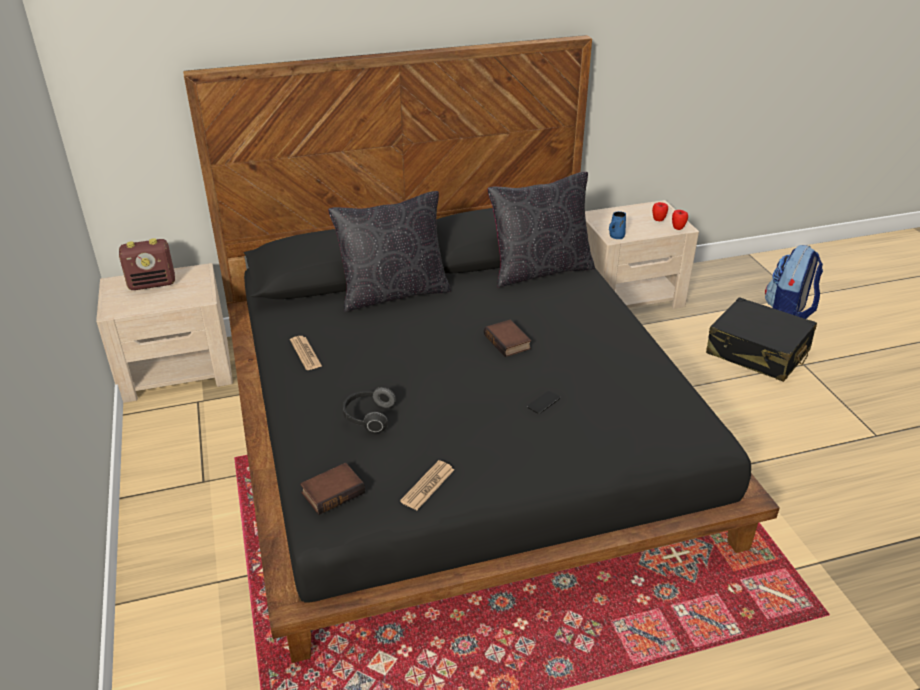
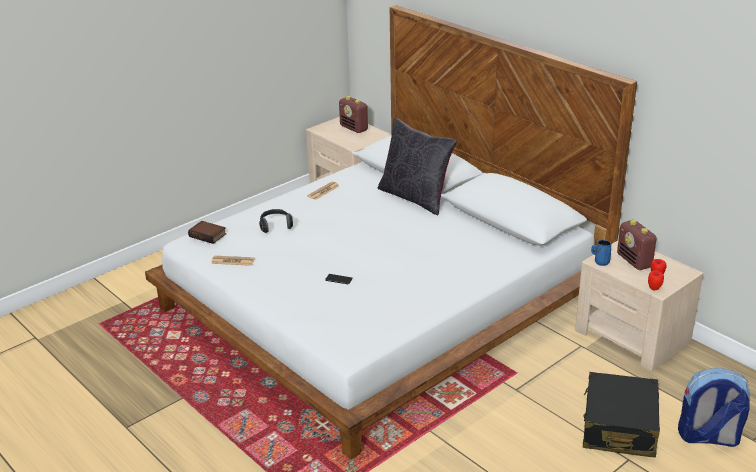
camera: 65 degrees right, 5 degrees down
black bed [183,35,780,663] -> white bed [145,5,637,460]
book [484,320,531,357] -> none
black pillow [488,172,595,287] -> none
none -> radio [617,220,658,270]

